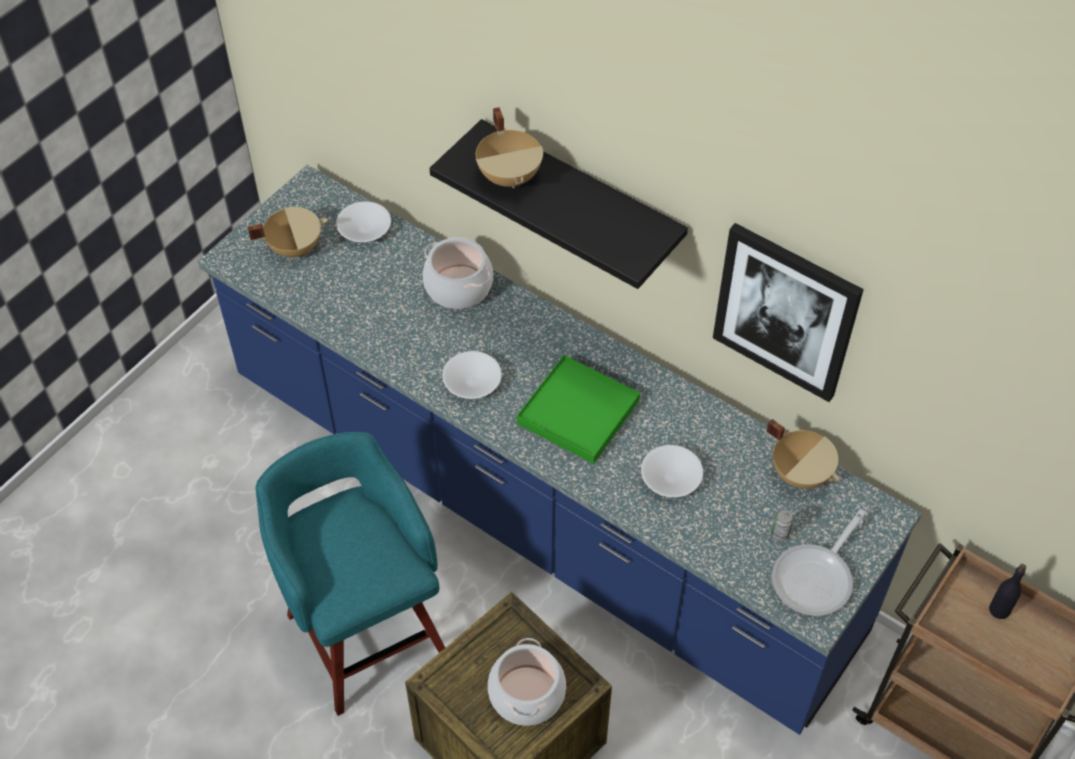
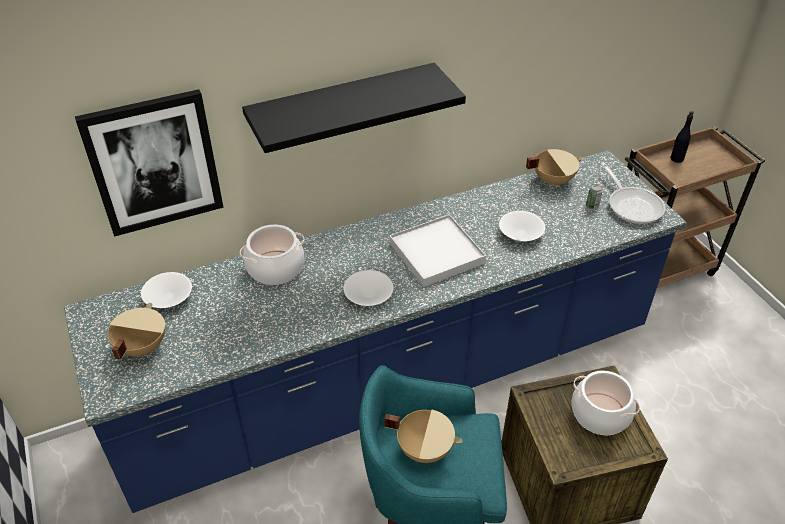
camera: 60 degrees left, 10 degrees down
beige cooking pot [476,107,543,188] -> beige cooking pot moved to [384,410,462,463]
green tray [516,355,640,464] -> white tray [389,214,486,287]
picture [713,223,864,402] -> picture moved to [75,89,224,237]

